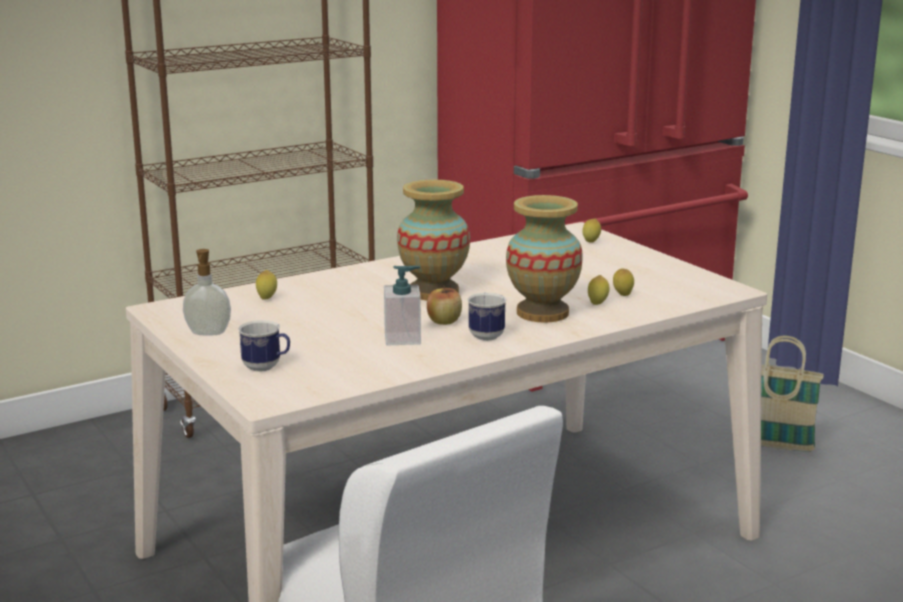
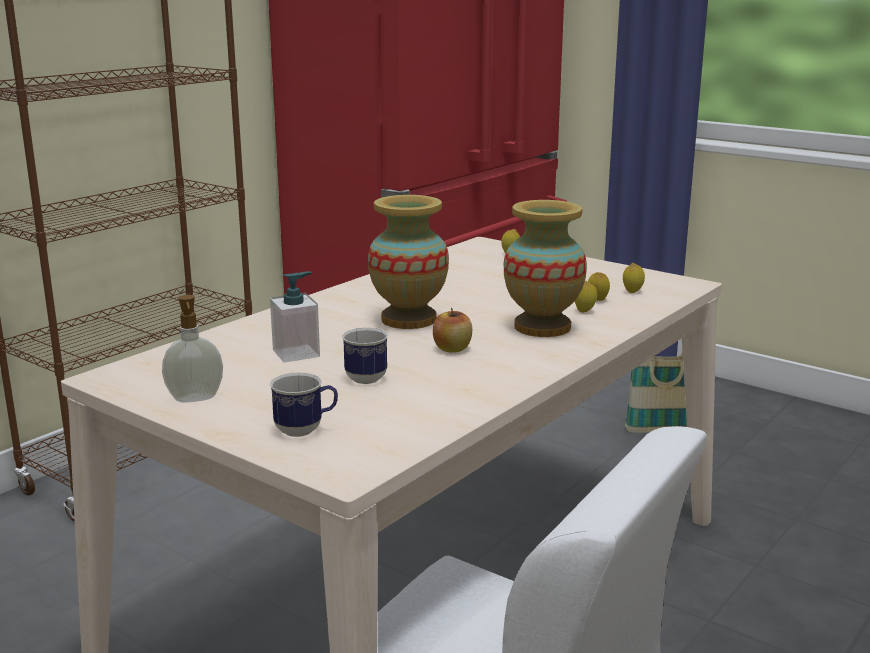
camera: 20 degrees left, 0 degrees up
lemon [256,270,277,300] -> lemon moved to [623,263,645,293]
soap dispenser [384,266,421,345] -> soap dispenser moved to [270,271,320,363]
mug [468,293,506,341] -> mug moved to [342,328,388,384]

